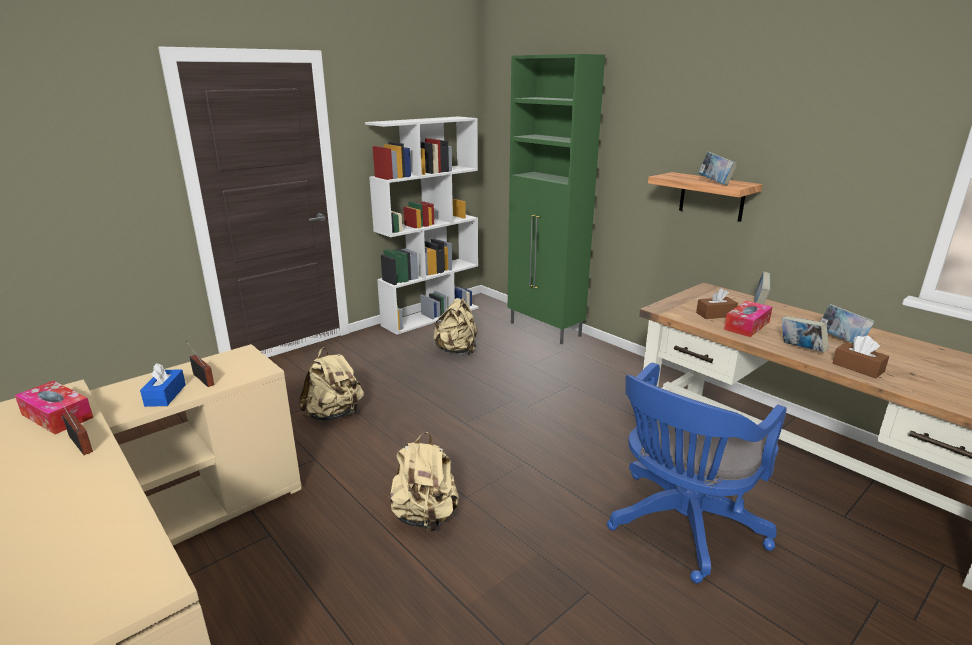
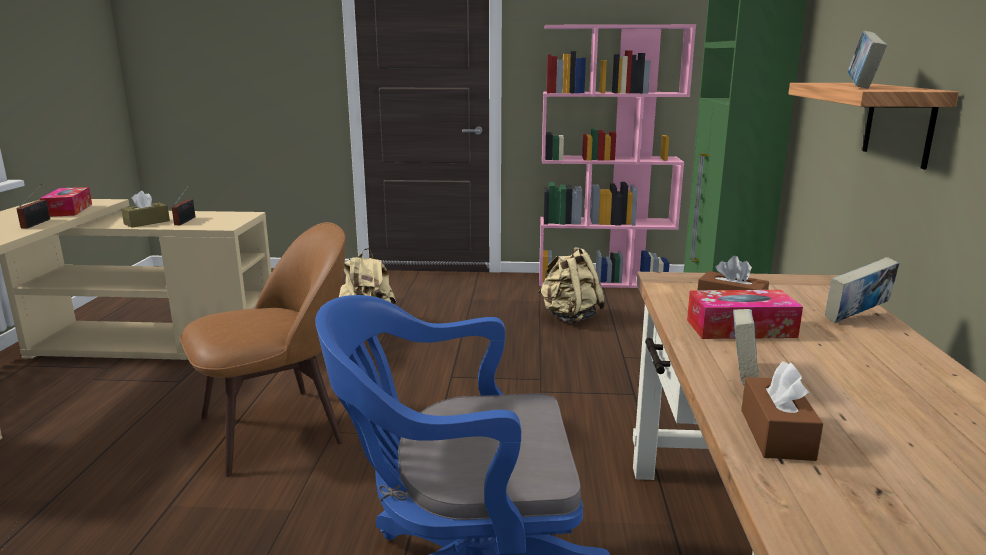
camera: 45 degrees right, 5 degrees down
blue tissue box [140,363,186,407] -> brown tissue box [121,191,170,228]
white bookcase [365,117,479,335] -> pink bookcase [539,24,696,288]
beige backpack [388,432,459,531] -> brown chair [179,222,346,477]
book [820,304,875,343] -> none

